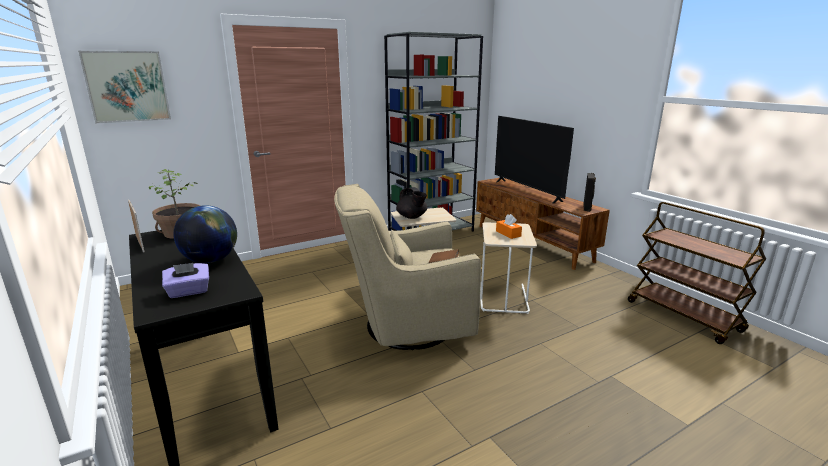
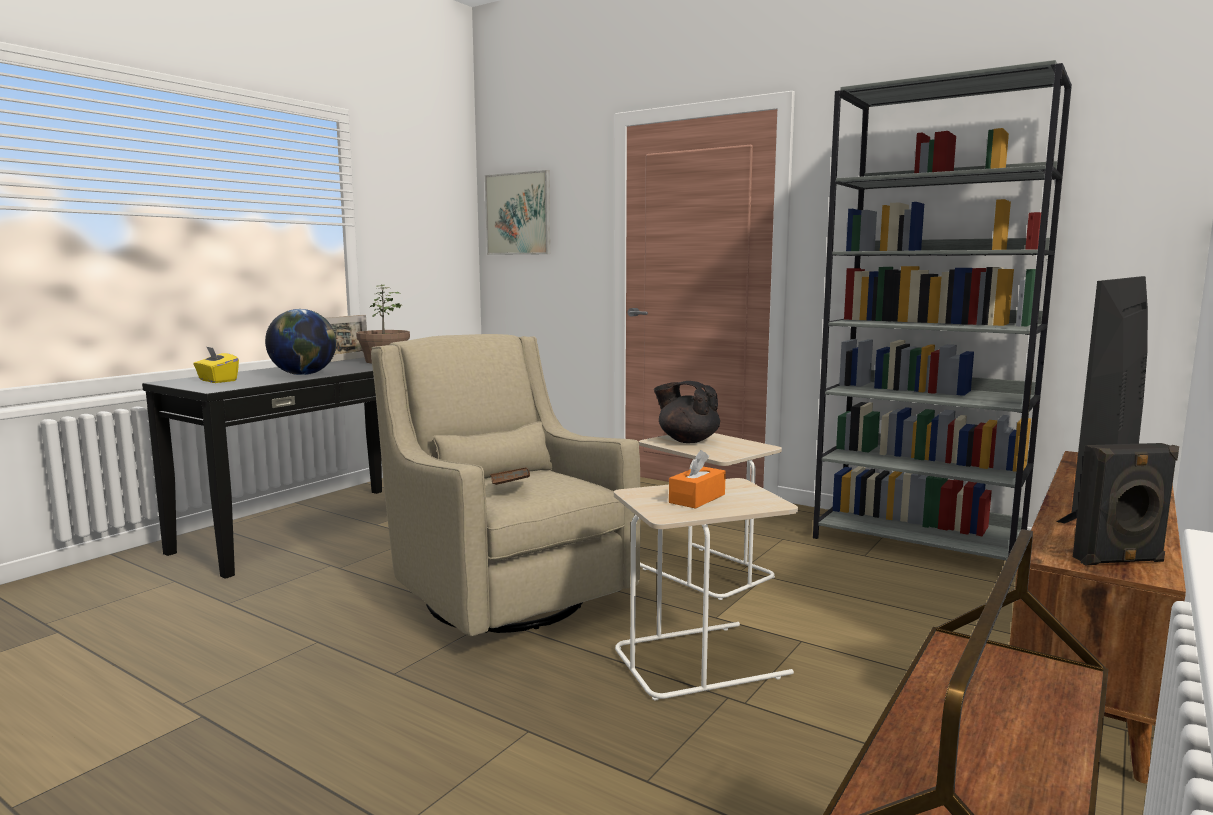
camera: 65 degrees right, 10 degrees down
purple tissue box [162,263,209,298] -> yellow tissue box [193,346,239,383]
black teapot [396,187,427,219] -> black teapot turned 90 degrees clockwise [654,381,720,443]

